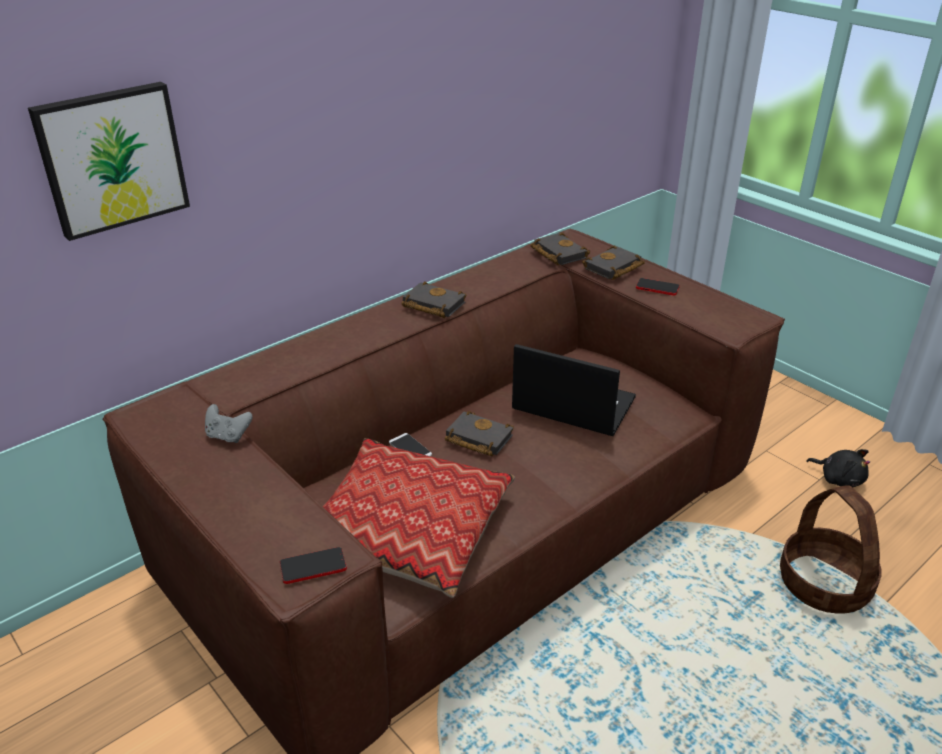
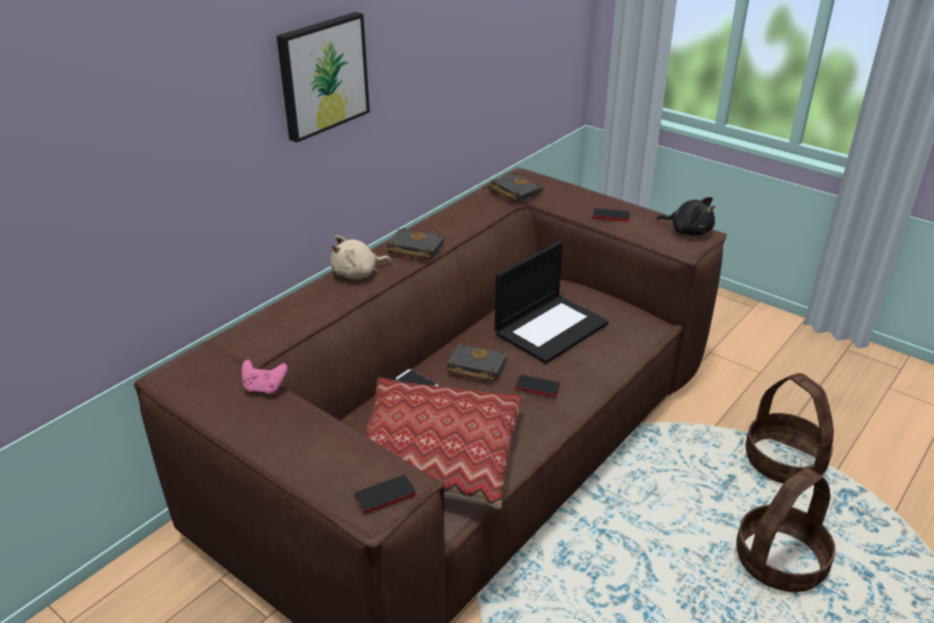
camera: 10 degrees left, 0 degrees up
picture [28,82,190,241] -> picture moved to [277,12,370,143]
grey game controller [205,404,253,443] -> pink game controller [242,360,288,394]
laptop [512,344,636,436] -> laptop turned 120 degrees clockwise [495,241,609,364]
black book [582,245,645,280] -> none
black plush toy [806,449,870,487] -> black plush toy moved to [657,197,715,236]
none -> beige plush toy [330,235,391,279]
none -> phone [515,375,561,397]
none -> basket [736,467,836,592]

